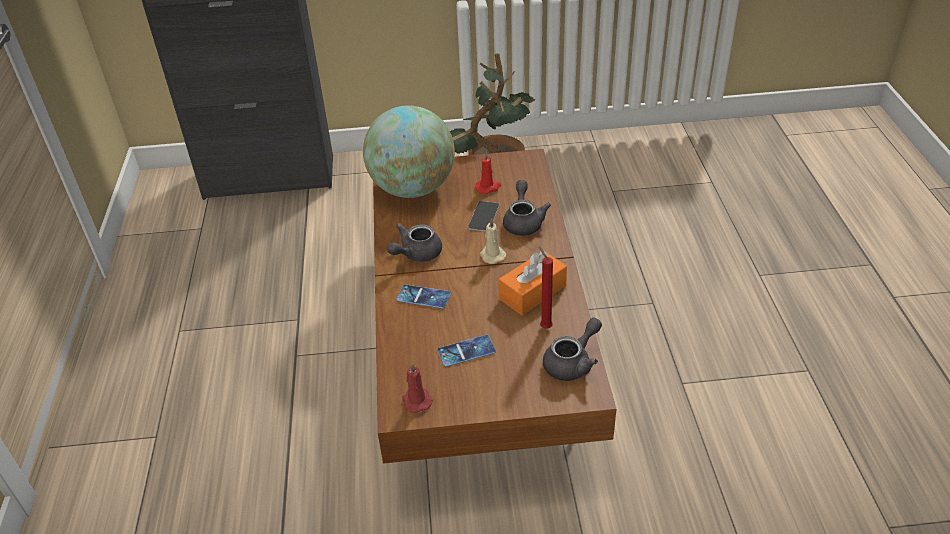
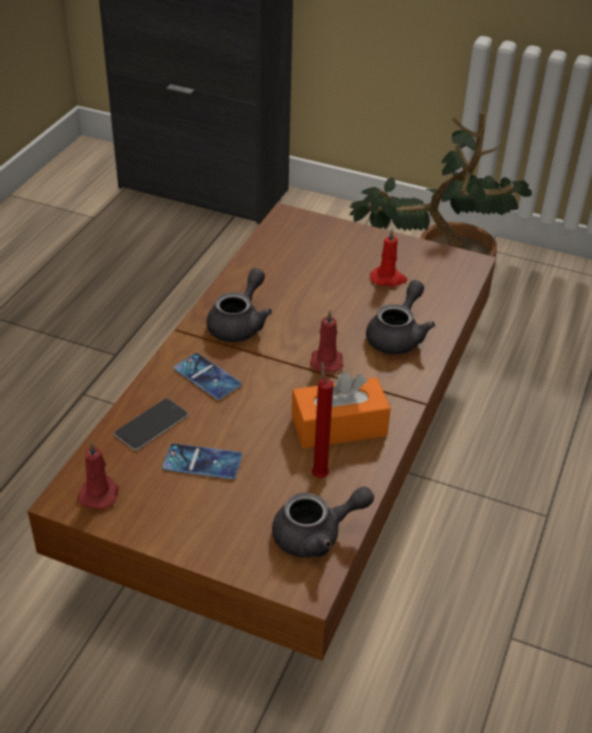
camera: 25 degrees right, 0 degrees up
globe [363,105,455,198] -> none
grey teapot [387,223,442,262] -> grey teapot turned 135 degrees clockwise [206,268,272,342]
phone [468,201,500,232] -> phone moved to [114,398,189,451]
beige candle [480,218,506,264] -> red candle [310,310,343,373]

